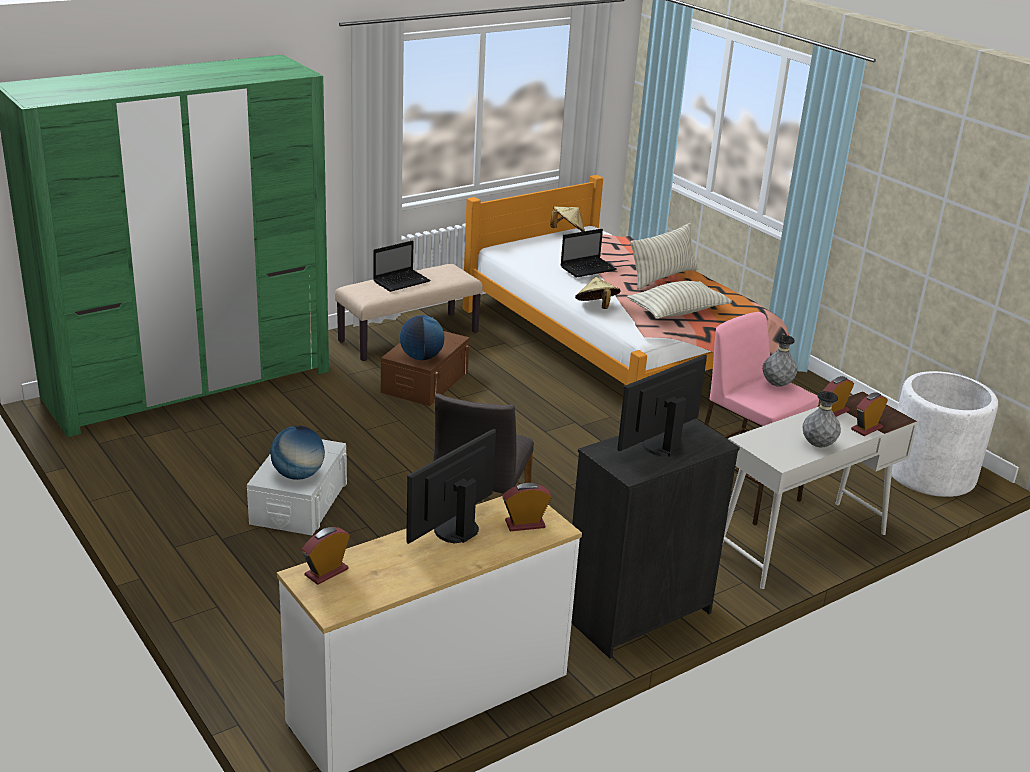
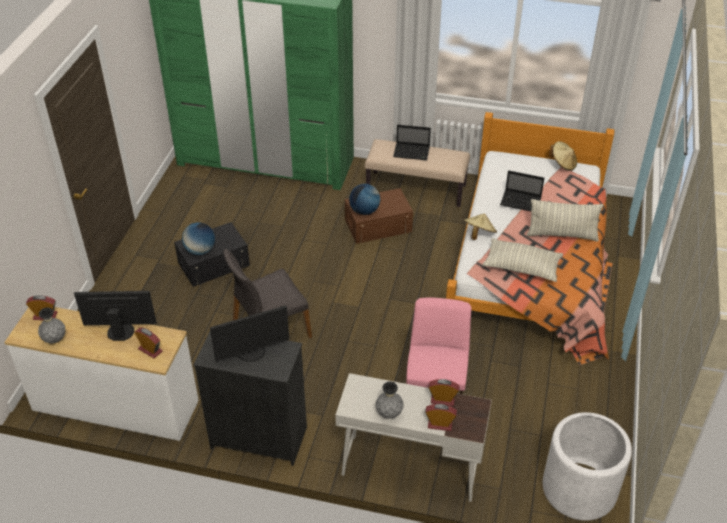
camera: 50 degrees right, 15 degrees up
white storage box [247,439,347,535] -> black storage box [174,222,250,287]
monitor [617,355,707,457] -> monitor turned 150 degrees clockwise [210,306,289,362]
grey vase [763,335,798,387] -> grey vase moved to [38,308,66,343]

